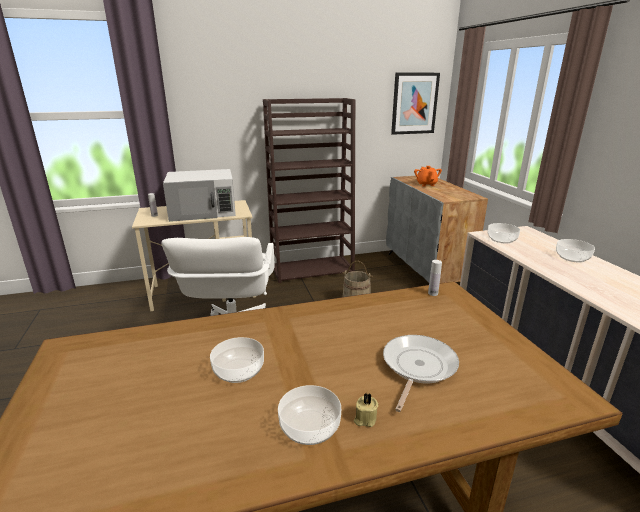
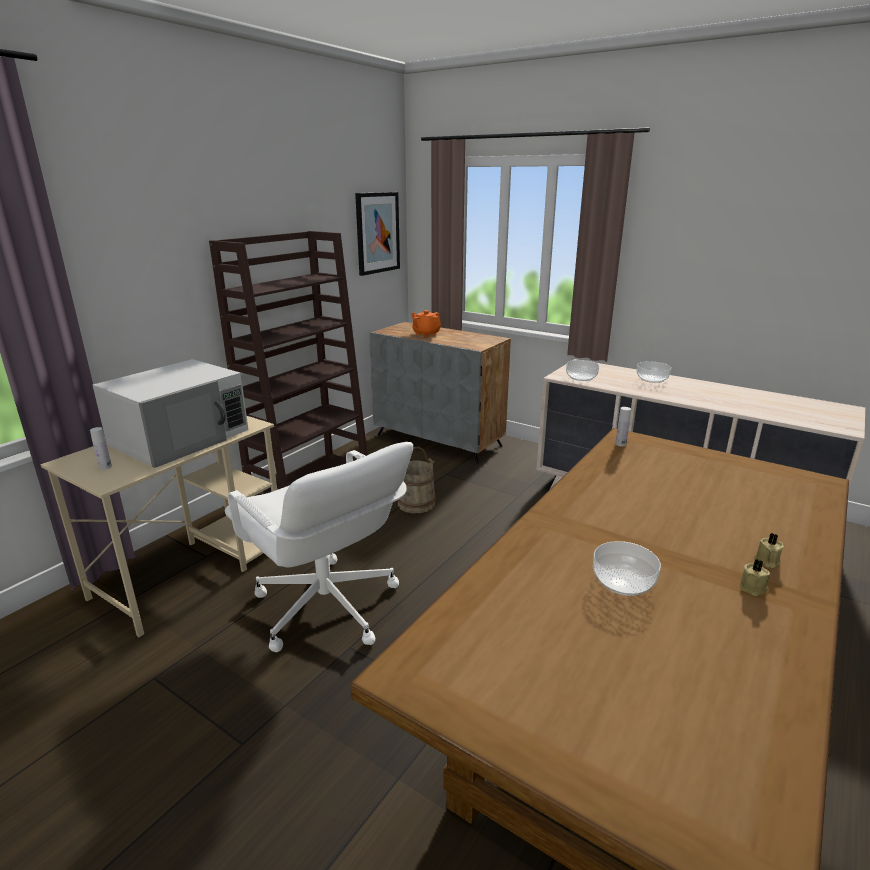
camera: 40 degrees left, 0 degrees up
bowl [278,385,341,445] -> beige candle [740,559,770,596]
frying pan [383,335,459,412] -> none

